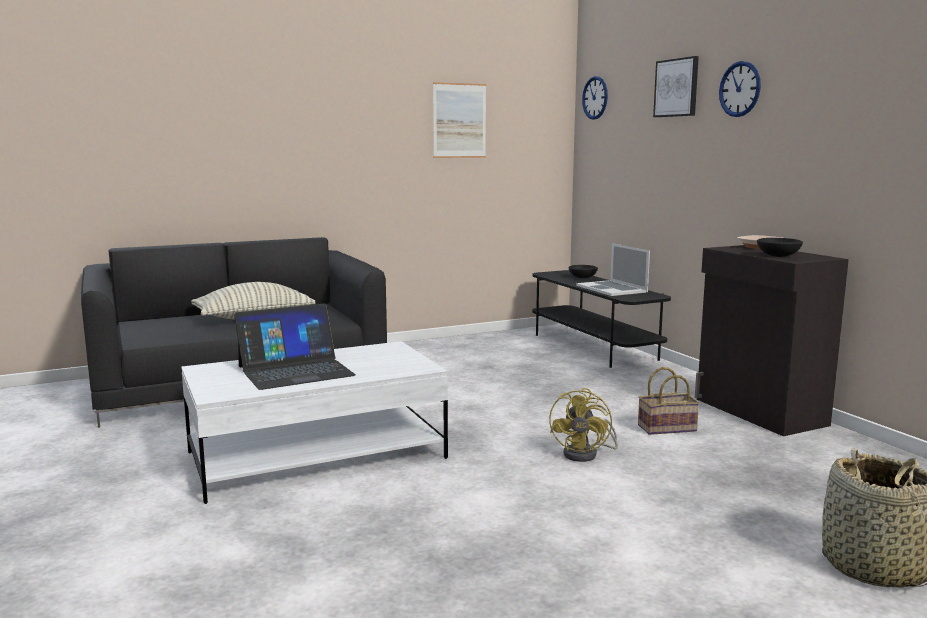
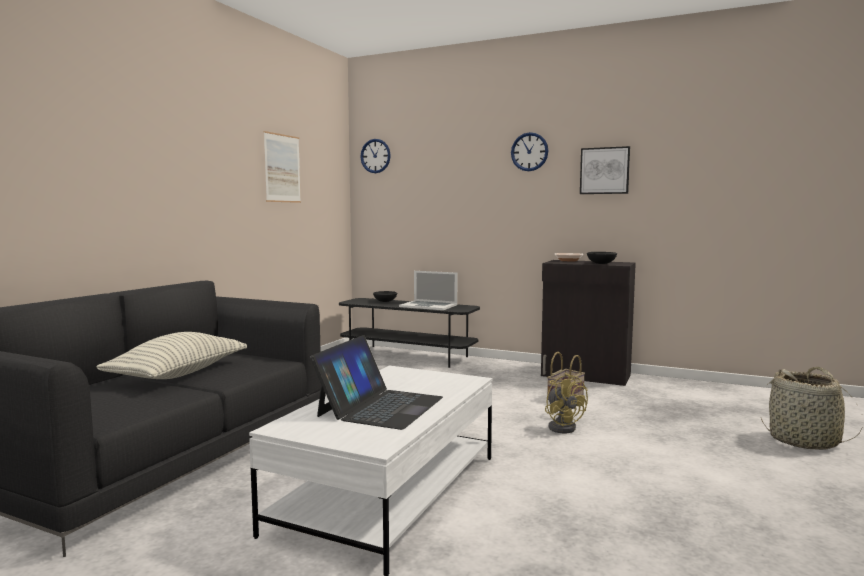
camera: 40 degrees left, 5 degrees down
picture [653,56,699,117] -> picture moved to [580,146,630,194]

